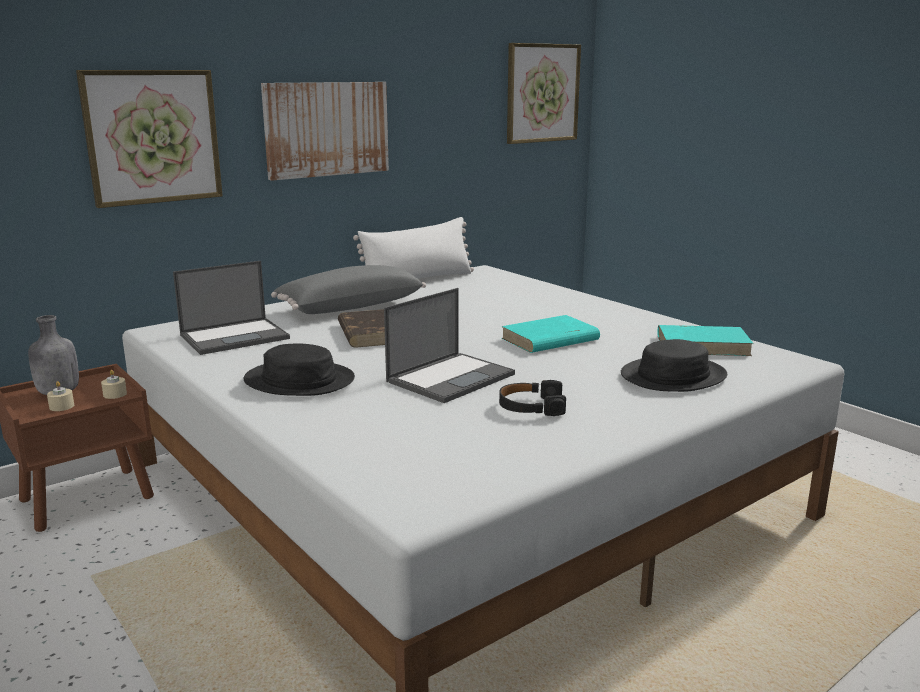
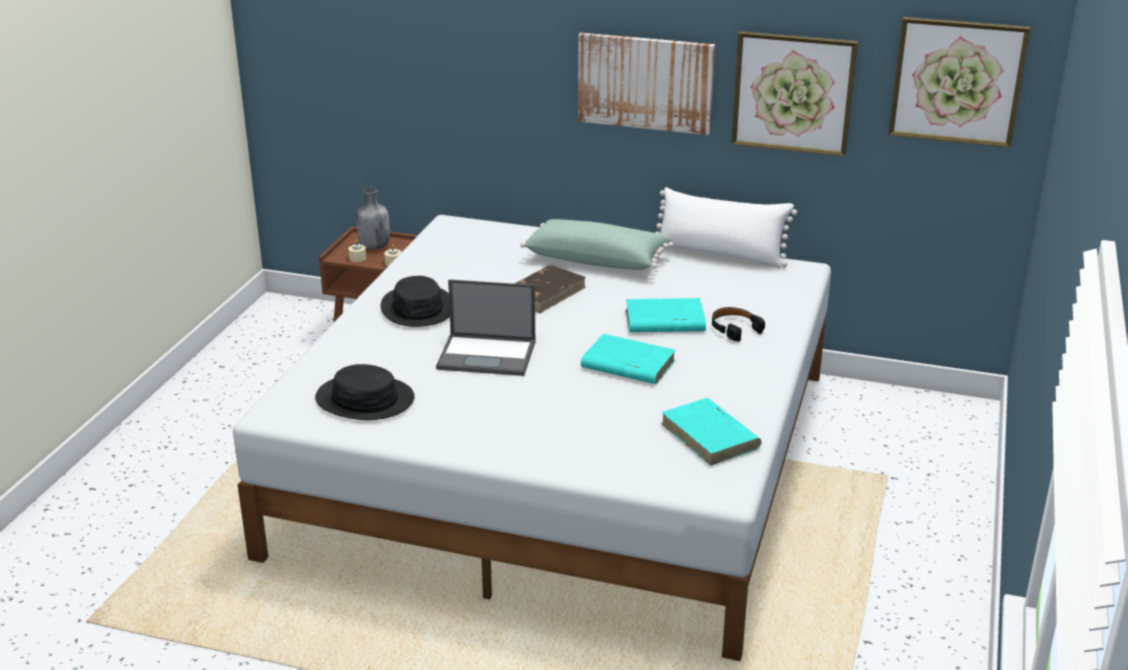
camera: 55 degrees right, 10 degrees up
picture [76,70,223,208] -> picture moved to [731,31,858,157]
laptop [173,261,290,355] -> none
grey pillow [271,265,426,314] -> green pillow [520,219,674,270]
black headphones [499,380,566,416] -> black headphones moved to [712,307,765,342]
black hat [621,339,727,392] -> black hat moved to [315,364,415,420]
none -> turquoise book [626,298,706,332]

